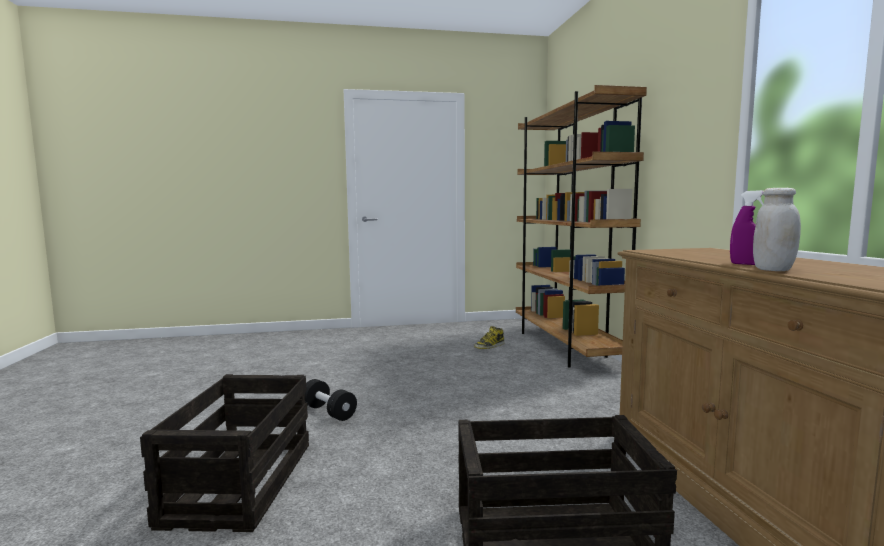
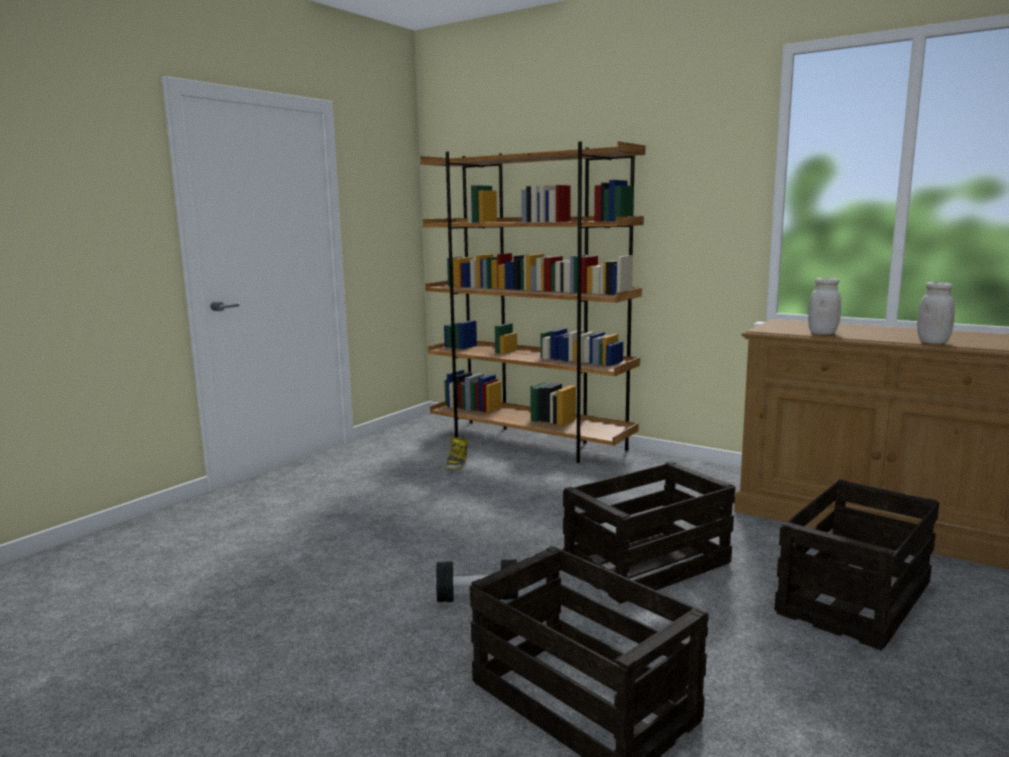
camera: 45 degrees left, 5 degrees up
purple spray bottle [730,190,763,265] -> none
none -> crate [563,461,736,604]
none -> white jar [808,278,841,335]

